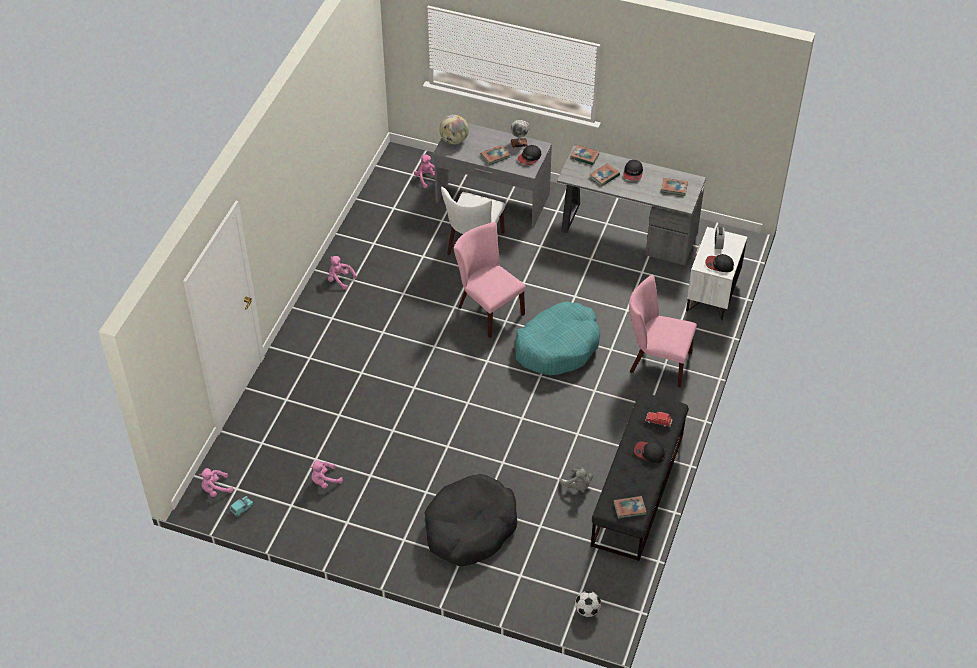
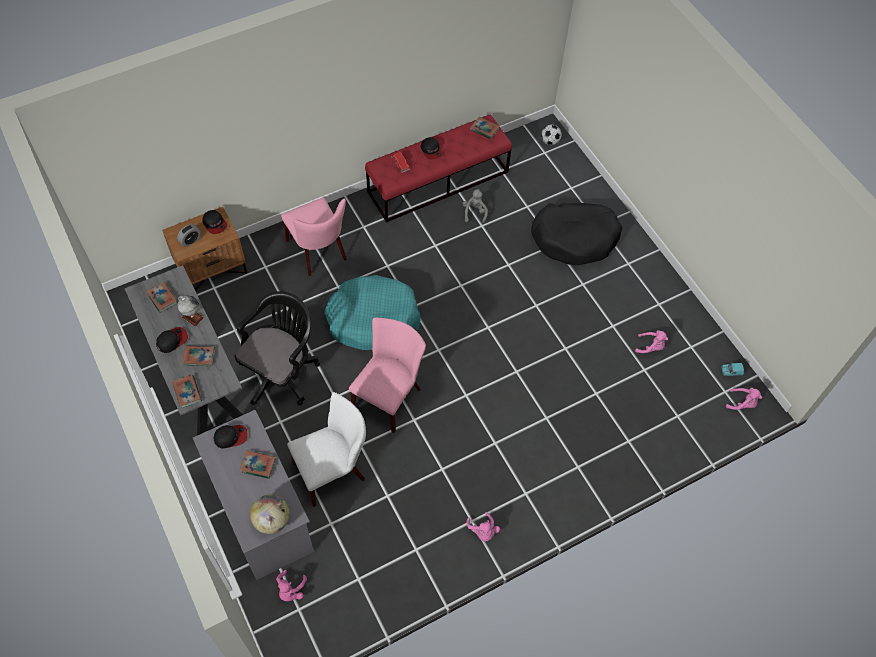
camera: 140 degrees left, 10 degrees up
pink chair [454,222,526,338] -> pink chair turned 150 degrees counterclockwise [349,317,426,433]
globe [511,120,530,148] -> globe moved to [178,295,204,327]
black bench [591,392,689,561] -> red bench [365,115,512,223]
white nightstand [686,227,747,320] -> brown nightstand [162,207,247,291]
none -> black office chair [235,291,320,406]

